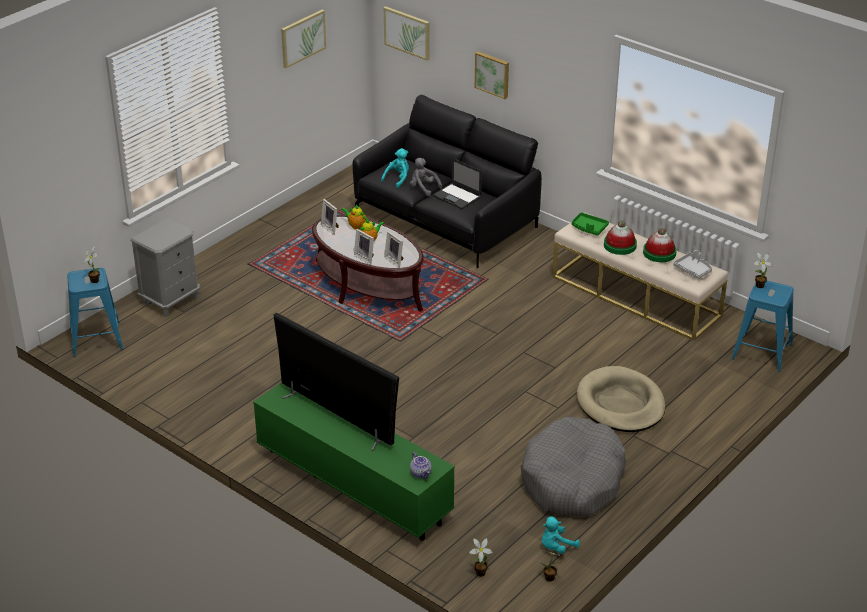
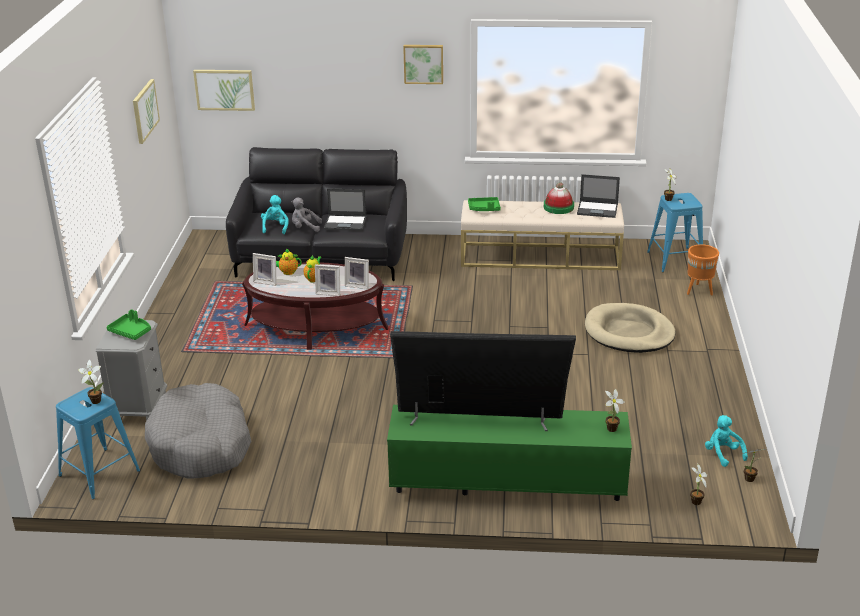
camera: 35 degrees left, 5 degrees down
teapot [410,452,432,479] -> potted plant [605,389,625,432]
picture [475,52,509,99] -> picture moved to [403,45,443,84]
grey dog bed [521,417,626,517] -> grey dog bed moved to [145,383,251,479]
turquoise plush toy [542,516,580,554] -> turquoise plush toy turned 135 degrees clockwise [705,415,748,467]
hat [604,221,637,255] -> none
grey tray [673,250,712,279] -> laptop [577,174,620,218]
none -> green tray [107,309,151,340]
none -> orange planter [687,244,719,295]

